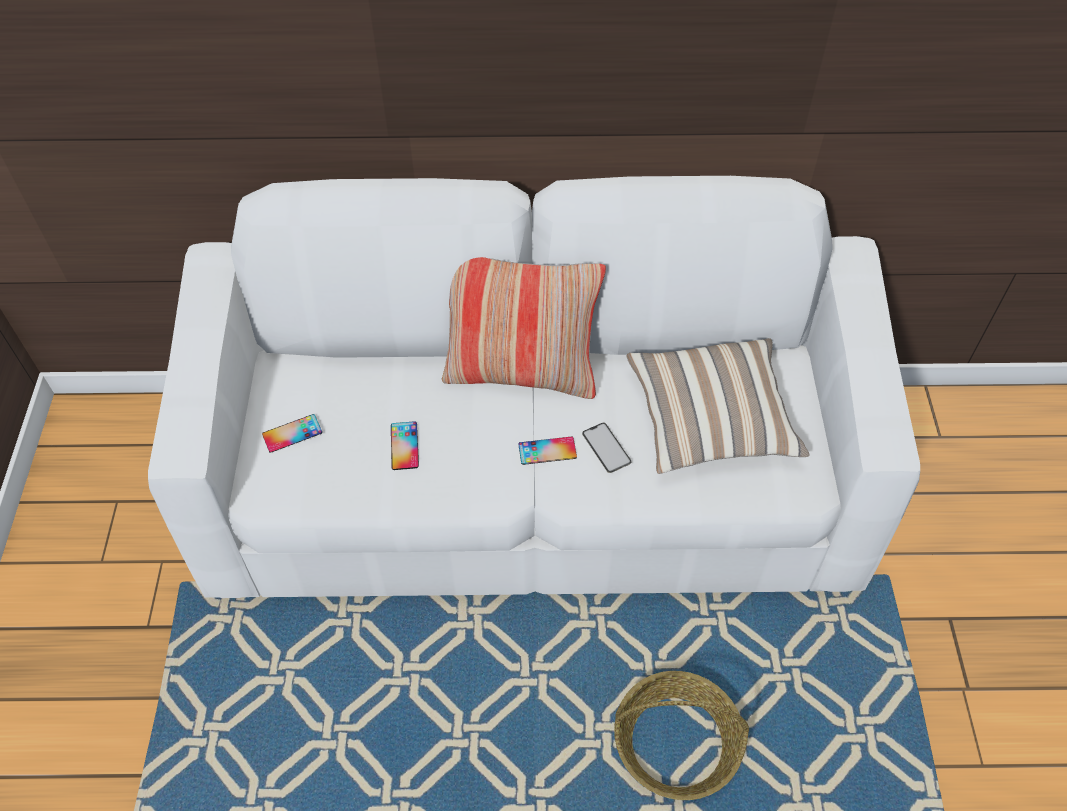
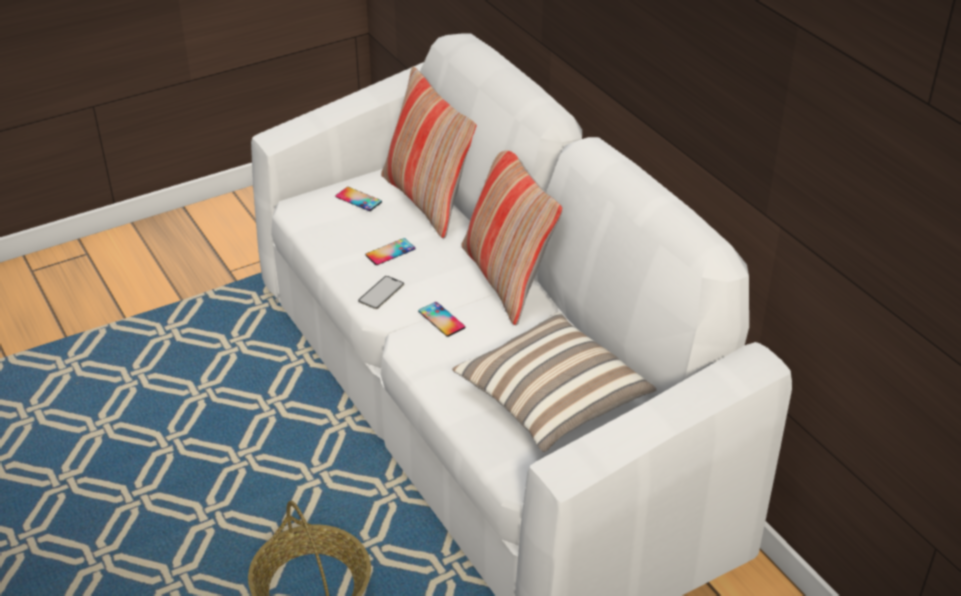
camera: 60 degrees right, 15 degrees down
phone [582,423,631,473] -> phone moved to [358,276,404,309]
none -> pillow [381,66,477,238]

